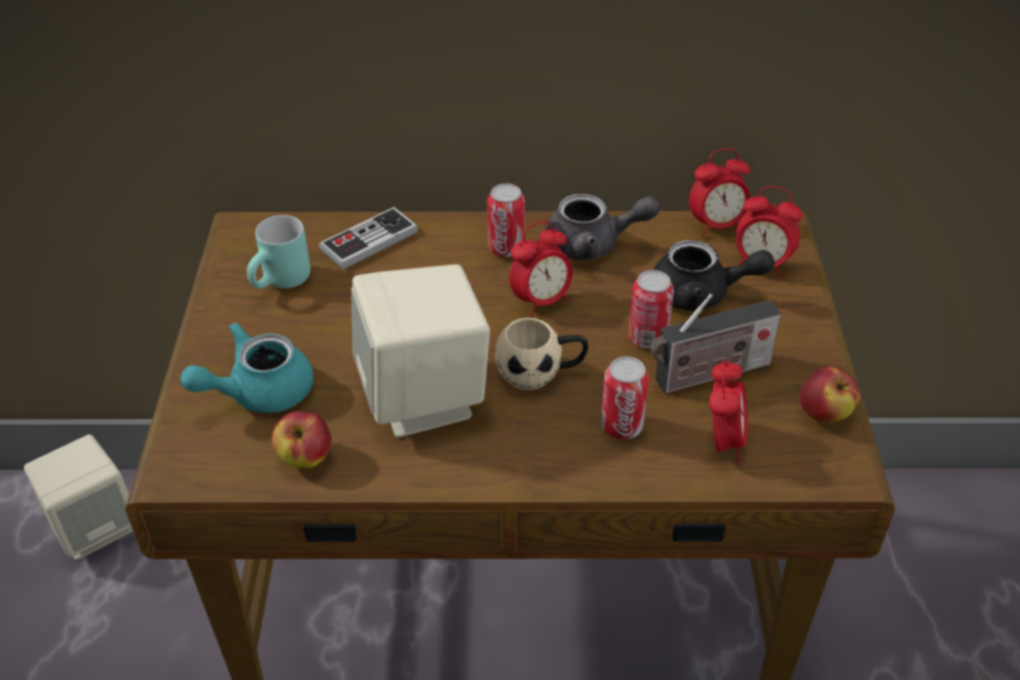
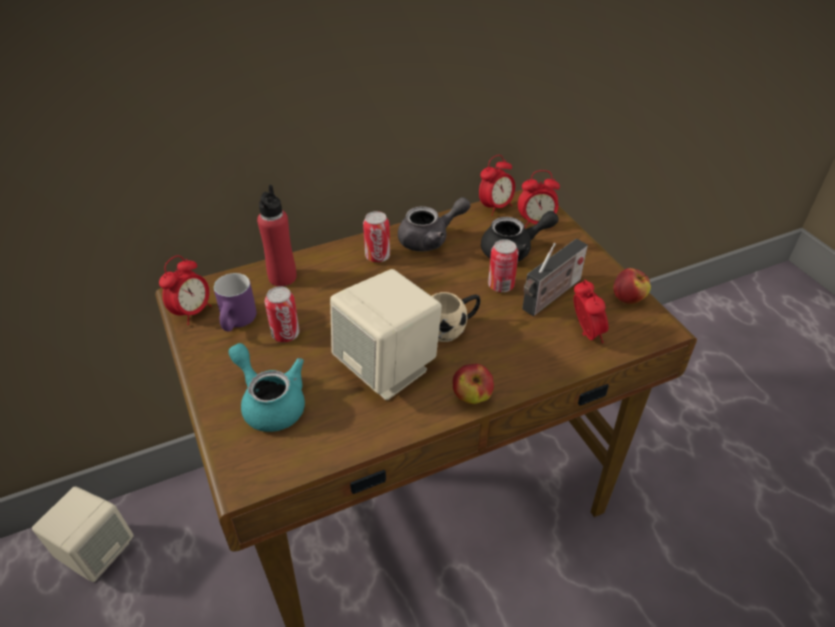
camera: 25 degrees left, 0 degrees up
turquoise teapot [180,322,314,413] -> turquoise teapot turned 105 degrees clockwise [228,343,305,432]
turquoise mug [247,215,310,289] -> purple mug [214,273,257,331]
apple [271,411,332,468] -> apple moved to [453,364,494,404]
game controller [319,207,418,269] -> red bottle [257,185,297,286]
alarm clock [509,221,573,317] -> alarm clock moved to [159,255,212,325]
can [601,356,649,439] -> can moved to [265,286,300,342]

